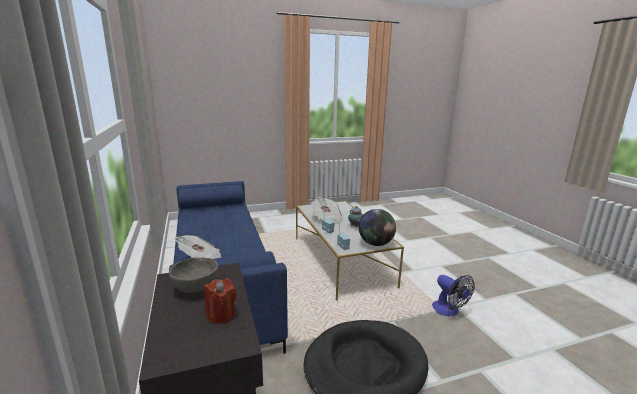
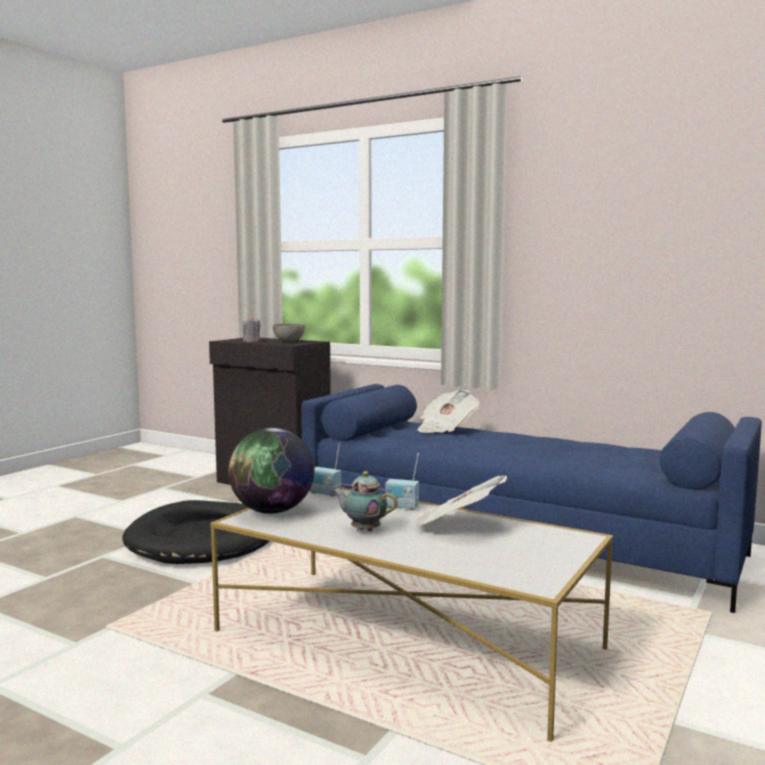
camera: 140 degrees right, 10 degrees down
red candle [204,278,237,324] -> grey candle [242,316,261,342]
fan [432,275,475,316] -> none

